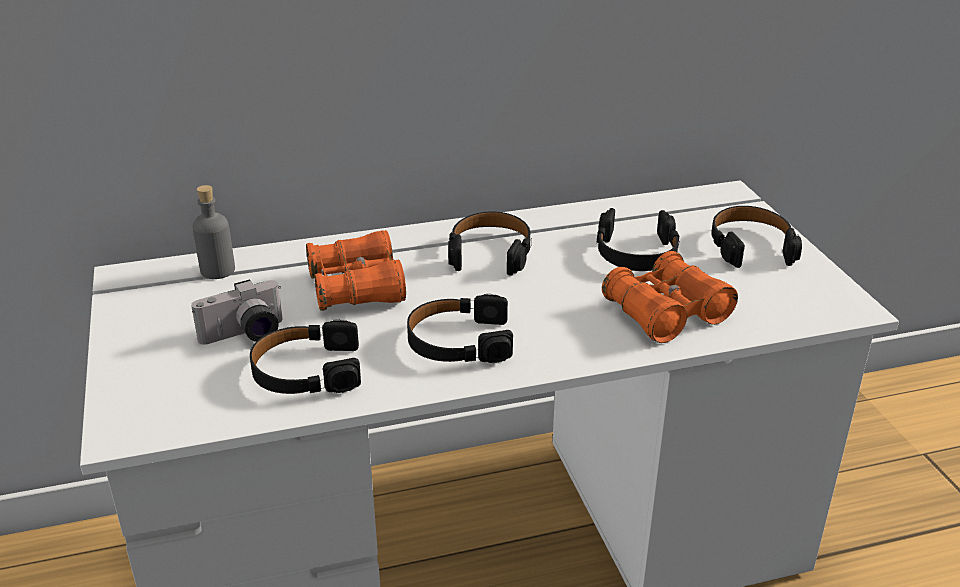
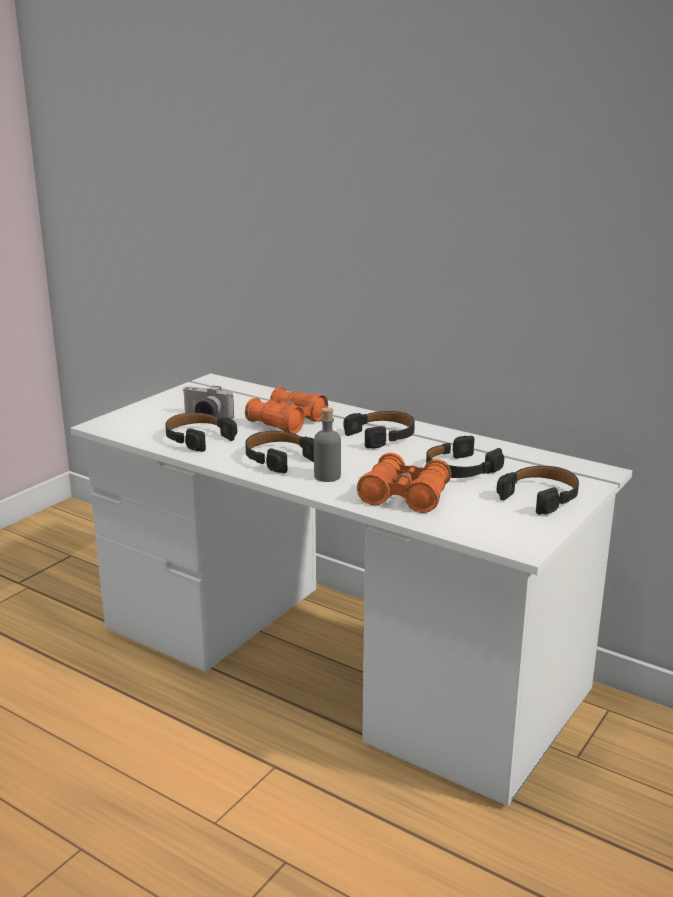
camera: 50 degrees right, 10 degrees down
grey bottle [192,185,235,279] -> grey bottle moved to [314,407,341,482]

